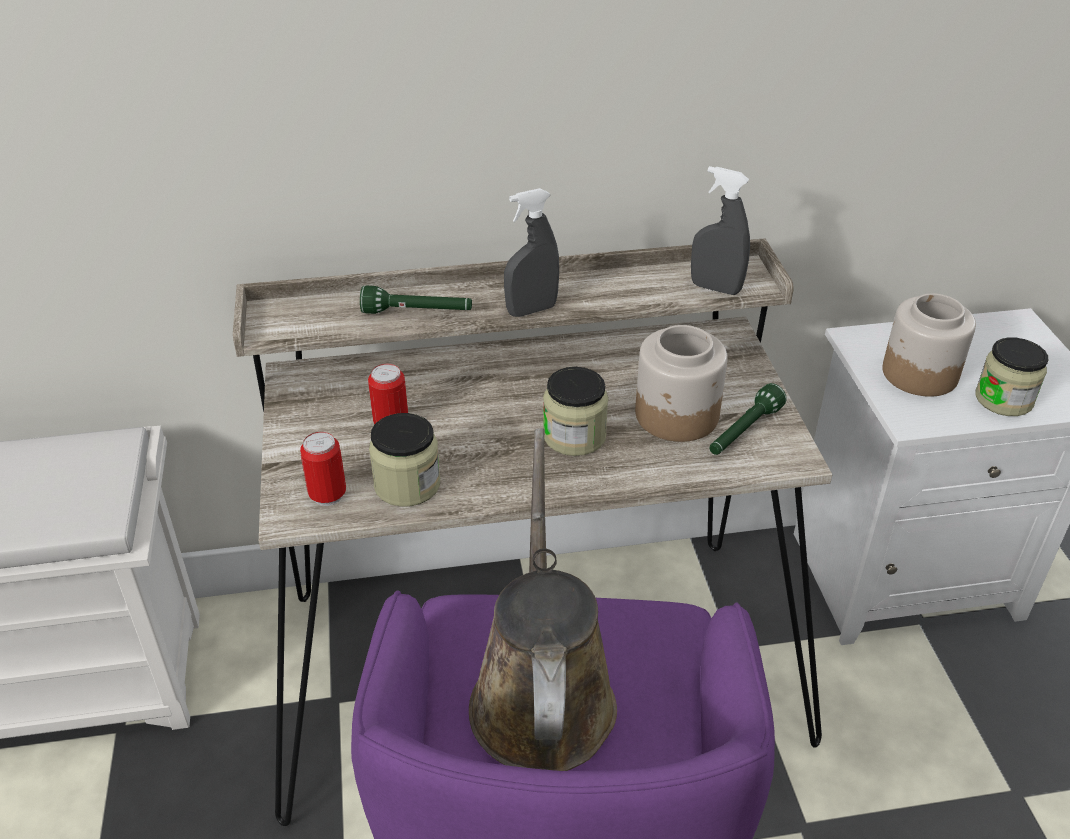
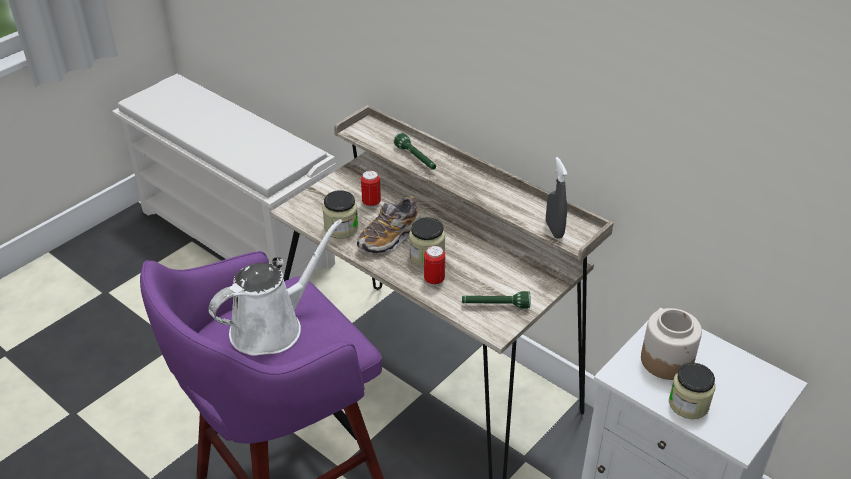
camera: 50 degrees right, 0 degrees up
can [300,432,346,506] -> can moved to [424,245,445,286]
brown watering can [469,428,617,771] -> white watering can [209,219,343,356]
grey spray bottle [504,188,559,317] -> none
jar [635,325,728,442] -> none
none -> shoe [357,196,420,254]

